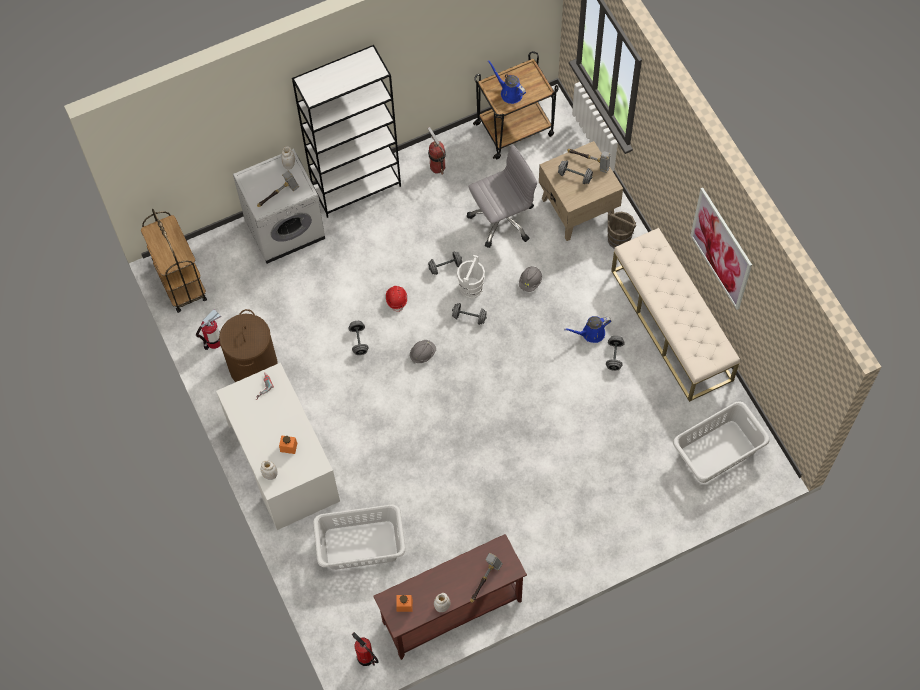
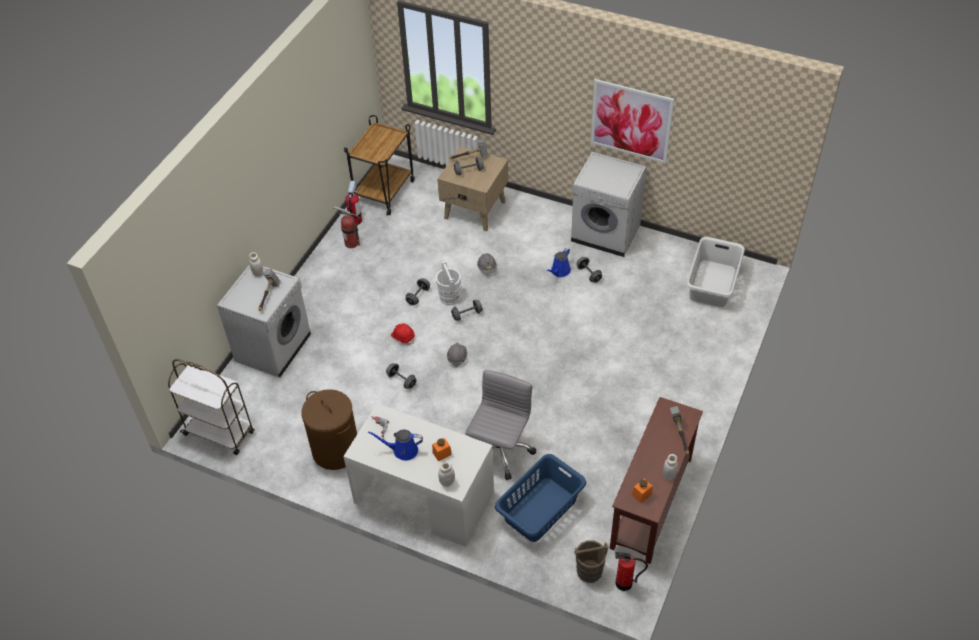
camera: 40 degrees left, 15 degrees down
brown cart [141,209,207,313] -> white cart [168,359,255,455]
fire extinguisher [196,309,221,350] -> fire extinguisher moved to [345,181,362,225]
white bookcase [292,45,401,218] -> none
grey laundry basket [313,504,406,570] -> blue laundry basket [495,454,586,542]
grey office chair [467,145,537,248] -> grey office chair moved to [465,370,536,480]
blue watering can [488,60,526,104] -> blue watering can moved to [368,430,423,461]
brown bucket [607,210,636,249] -> brown bucket moved to [574,540,609,583]
beige bench [611,228,740,402] -> white washing machine [571,152,647,257]

